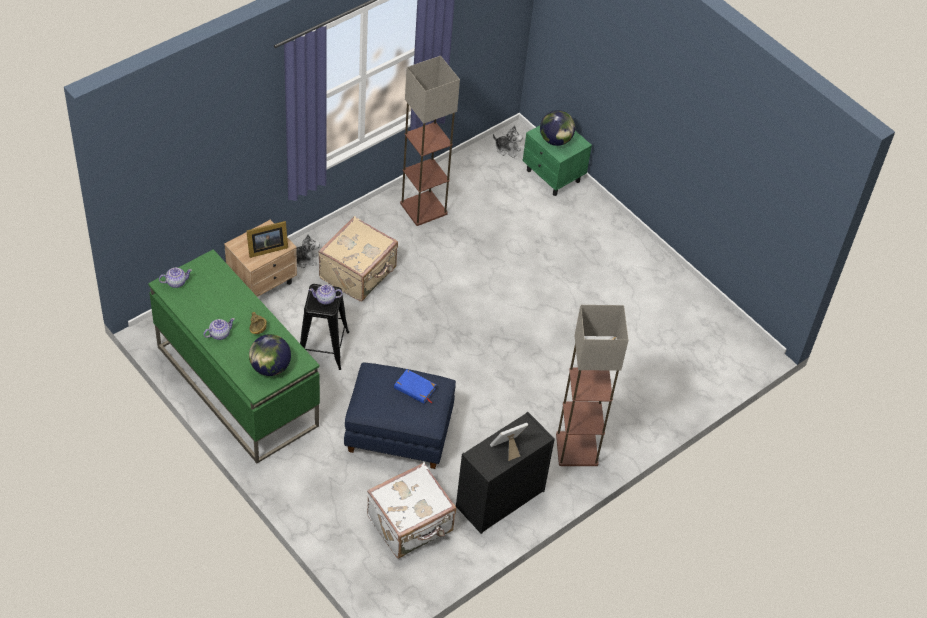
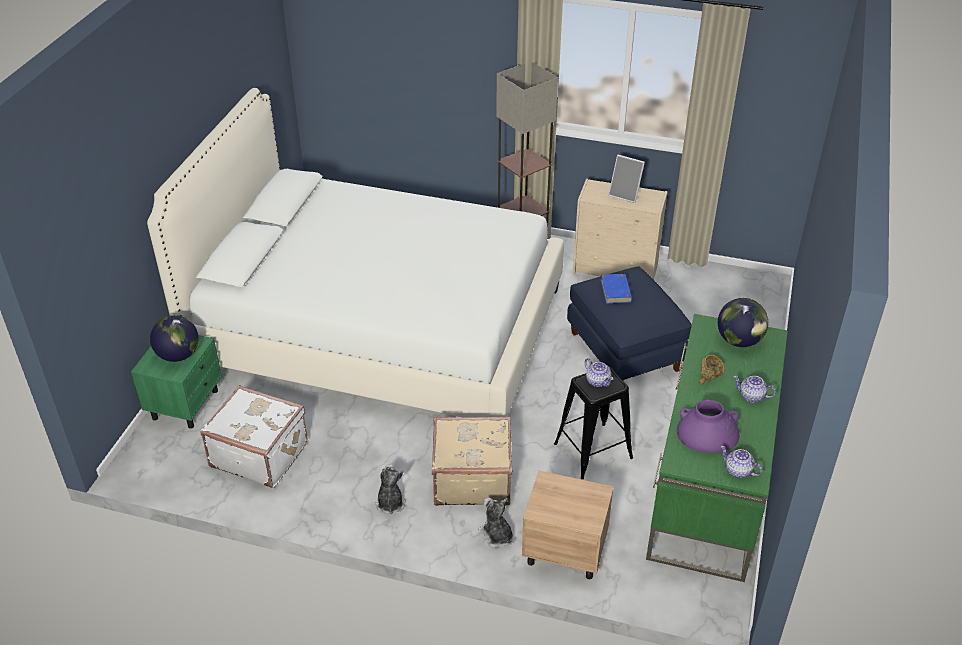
camera: 120 degrees left, 10 degrees down
picture frame [246,221,288,258] -> none
white suitcase [367,462,456,559] -> white suitcase moved to [200,386,307,488]
floor lamp [400,56,460,226] -> none
black dresser [456,412,555,534] -> beige dresser [573,179,668,280]
plush toy [493,126,523,158] -> plush toy moved to [375,464,406,514]
none -> white bed [147,88,564,417]
none -> purple vase [677,400,739,453]

